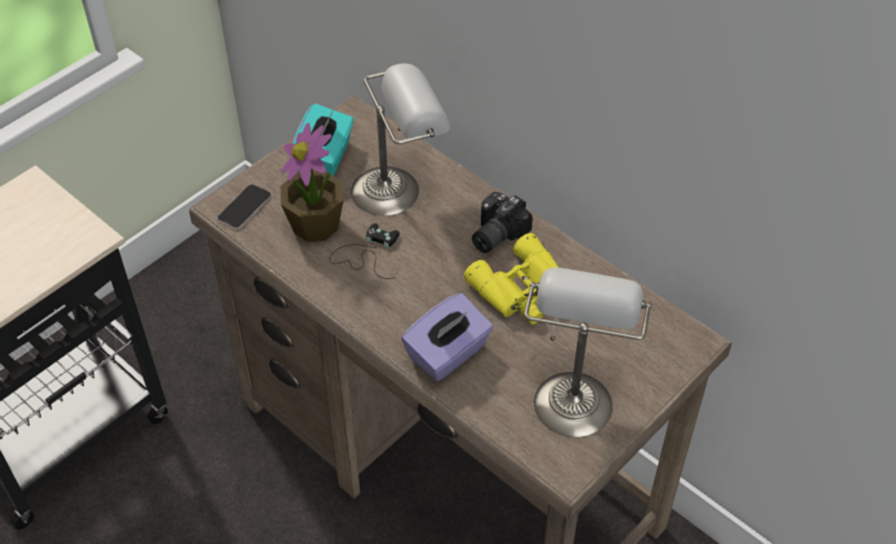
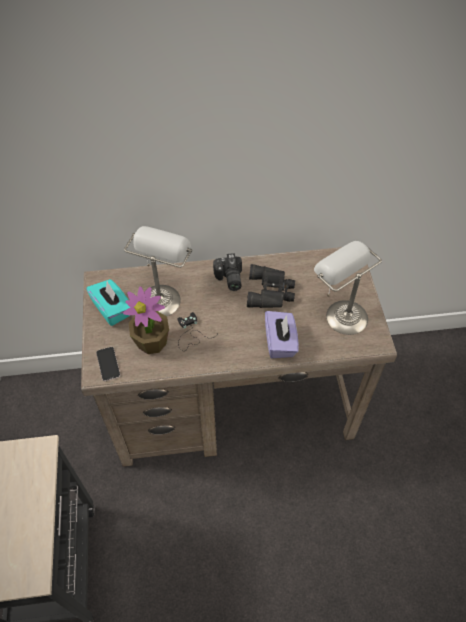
camera: 50 degrees left, 5 degrees up
yellow binoculars [464,233,559,324] -> black binoculars [247,264,295,308]

